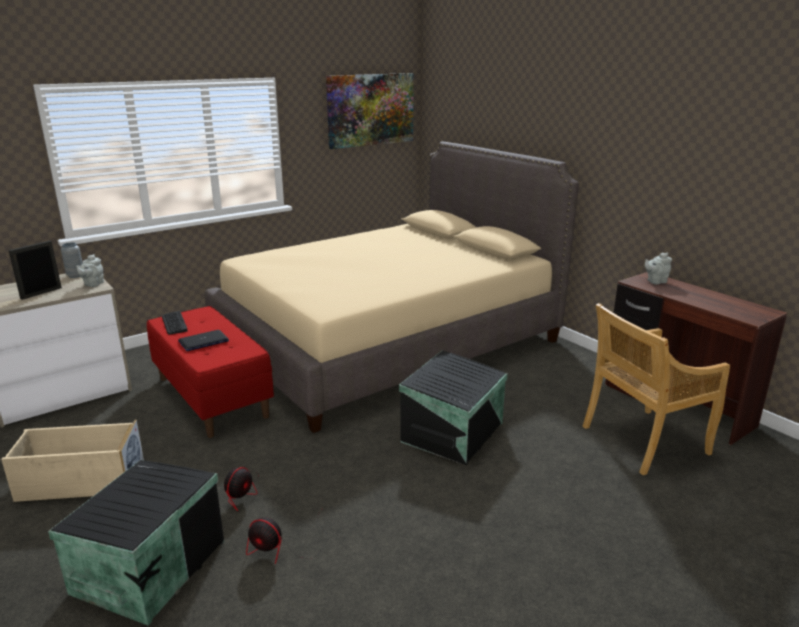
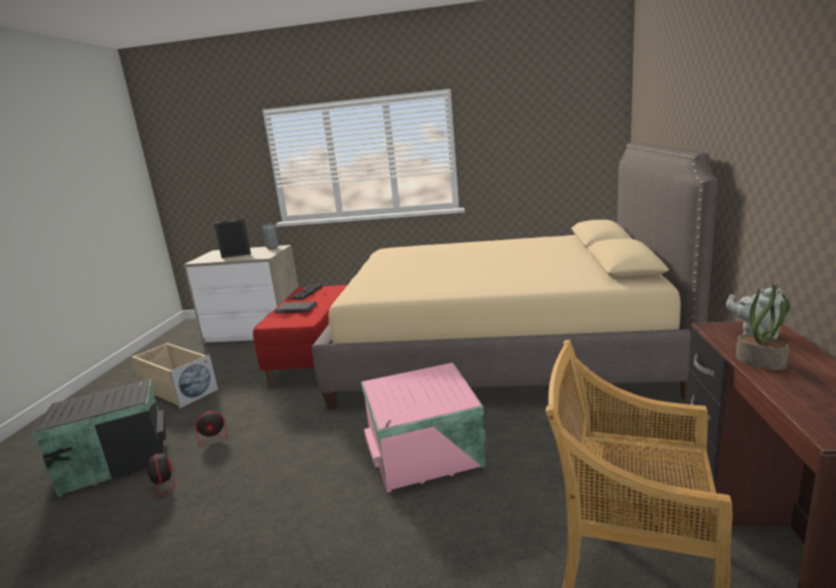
camera: 45 degrees right, 5 degrees down
grey teapot [76,254,104,287] -> none
picture [326,73,414,149] -> none
black storage box [399,350,507,465] -> pink storage box [361,363,486,493]
none -> potted plant [736,283,790,370]

